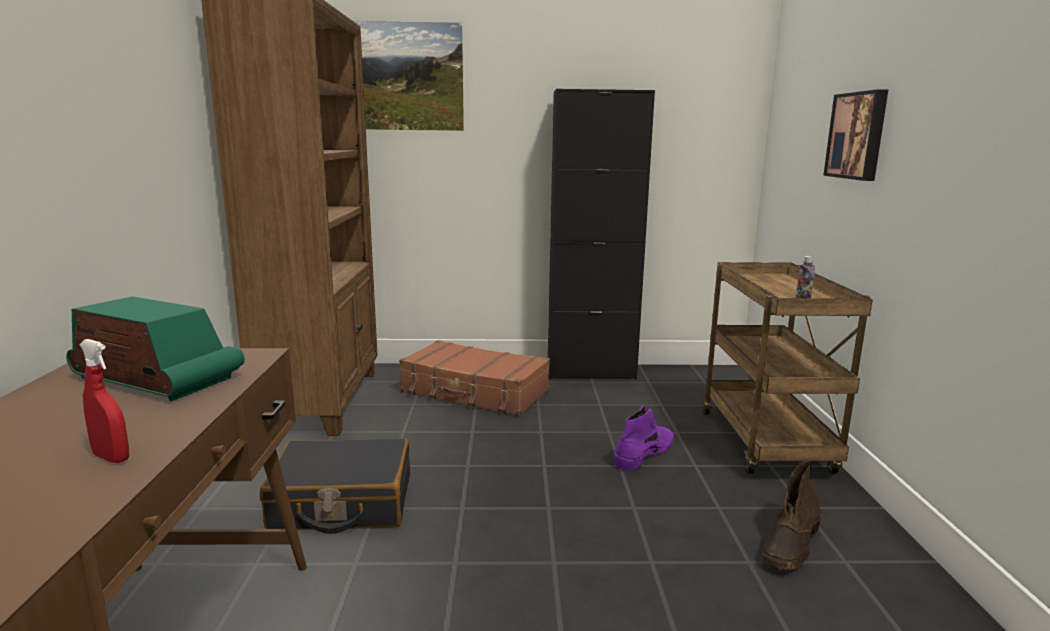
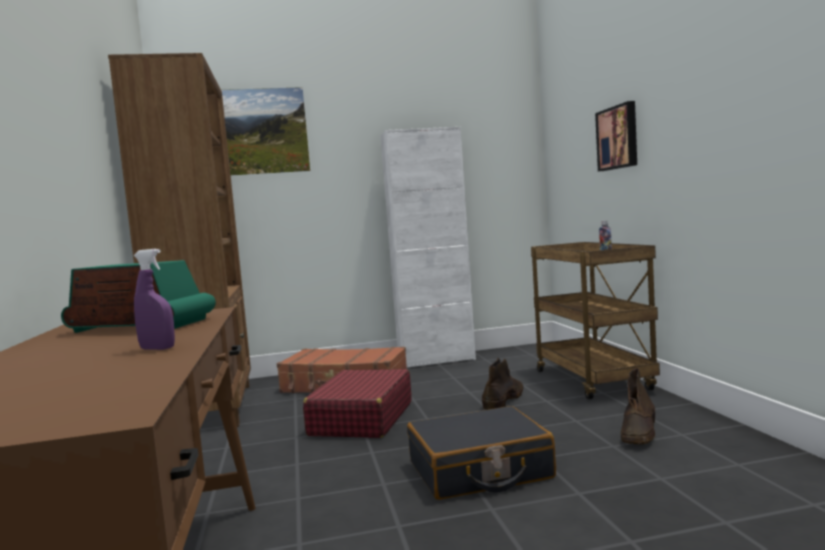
camera: 10 degrees left, 10 degrees down
red spray bottle [79,339,129,463] -> purple spray bottle [134,249,175,350]
black suitcase [260,438,410,534] -> black suitcase moved to [407,406,556,500]
black cabinet [548,89,655,380] -> white cabinet [380,127,476,367]
purple boot [614,405,674,470] -> brown boot [482,358,523,410]
none -> red suitcase [303,369,412,438]

